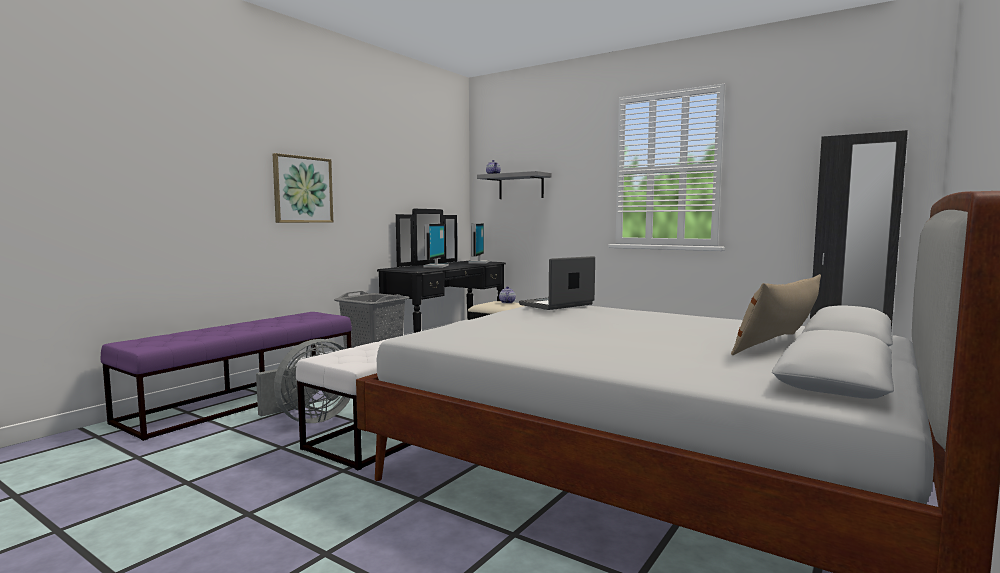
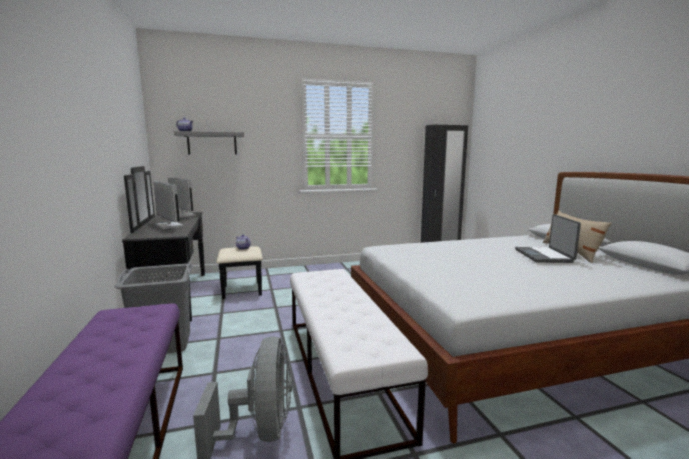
camera: 50 degrees left, 5 degrees up
picture [273,153,333,223] -> none
laptop [519,256,595,310] -> laptop moved to [515,214,581,263]

